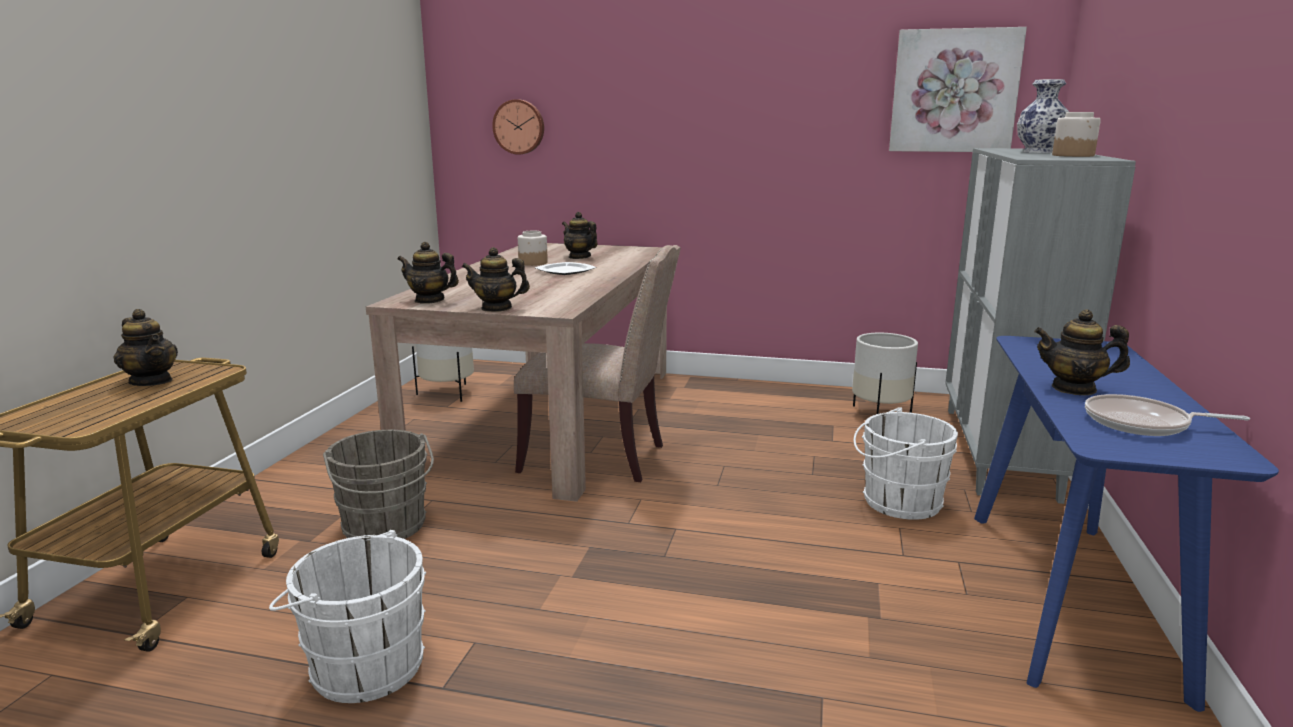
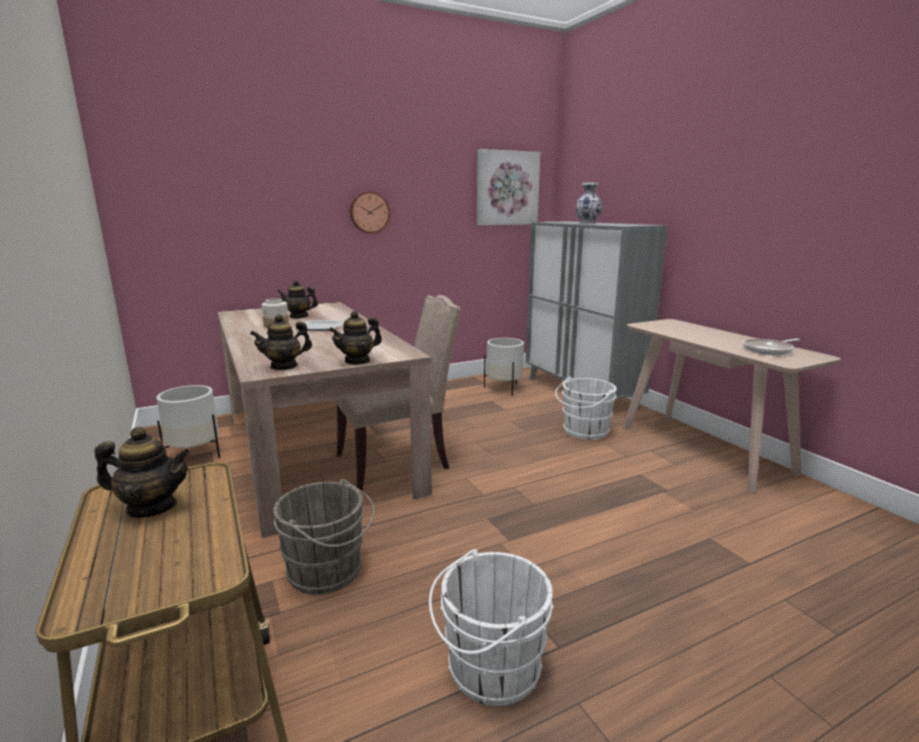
camera: 40 degrees left, 0 degrees up
wall clock [492,99,544,155] -> wall clock moved to [350,191,390,234]
blue console table [974,336,1279,712] -> beige console table [623,319,841,493]
teapot [1034,310,1130,395] -> none
jar [1052,112,1101,157] -> none

